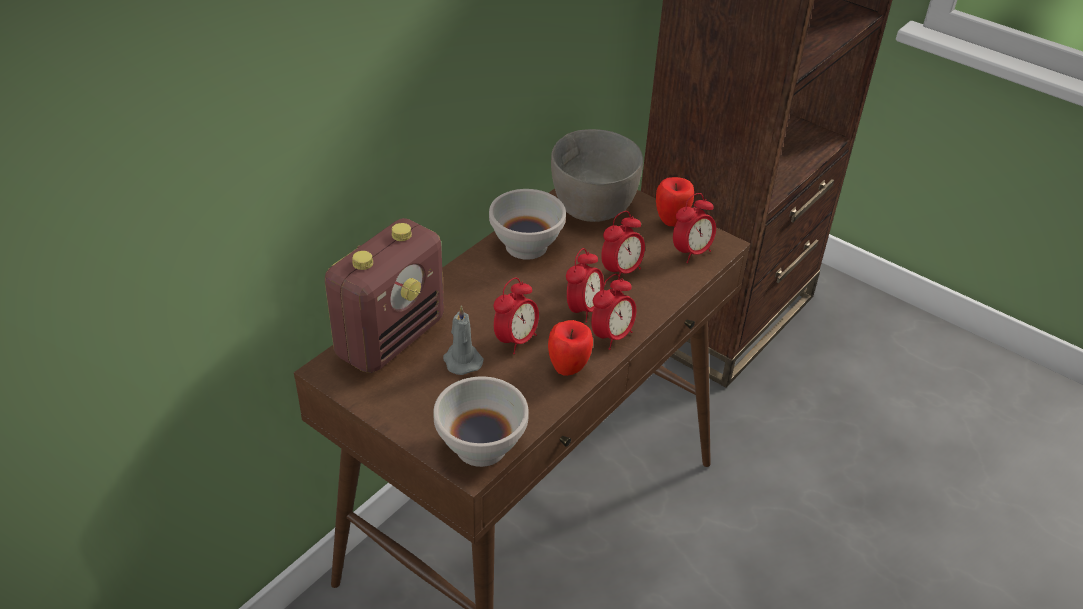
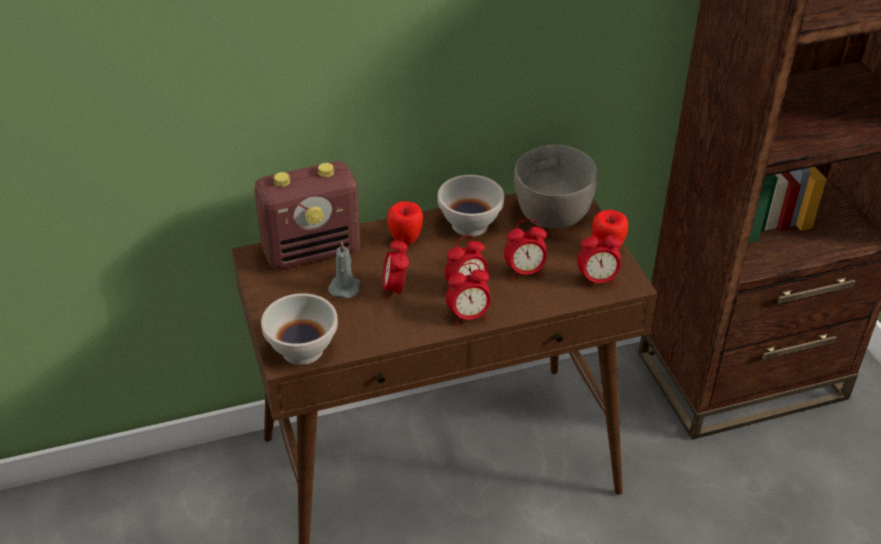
camera: 35 degrees right, 0 degrees up
alarm clock [493,277,539,354] -> alarm clock turned 105 degrees clockwise [383,238,409,299]
apple [548,320,593,376] -> apple moved to [387,201,423,244]

